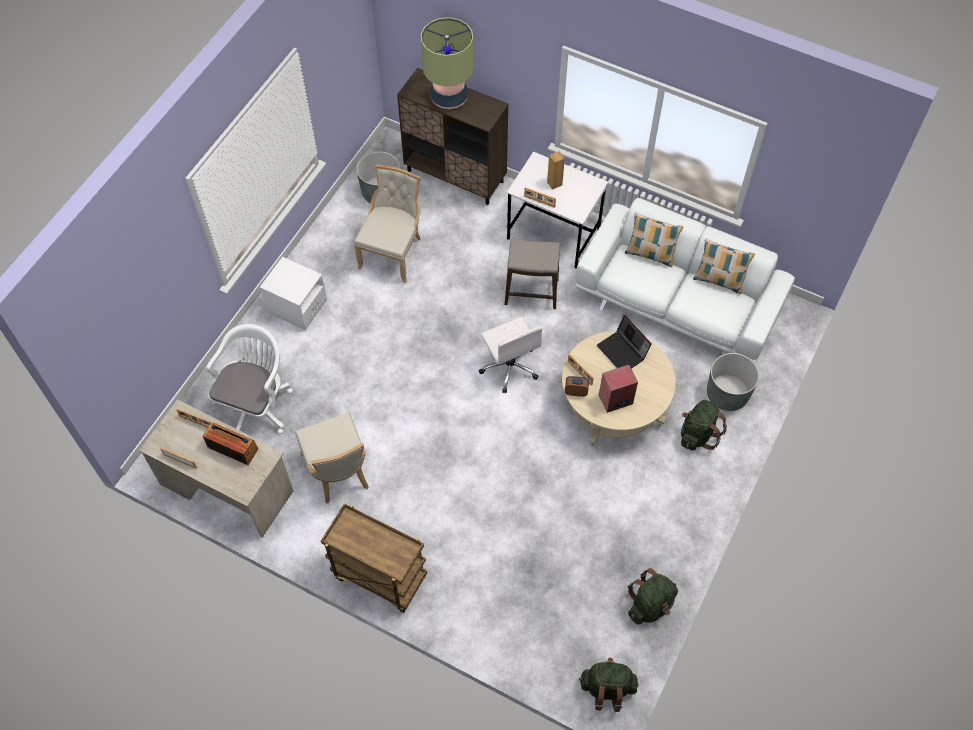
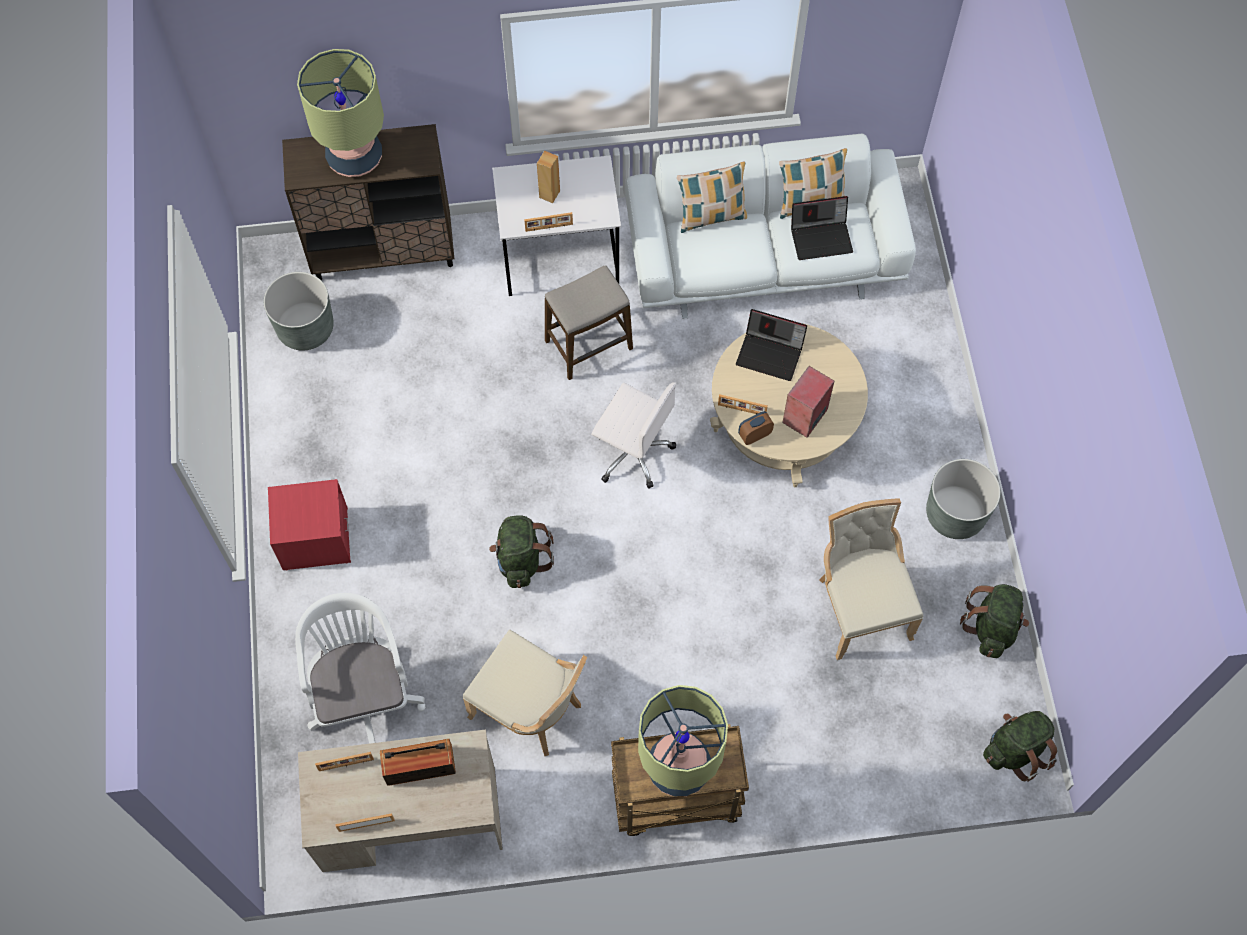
camera: 35 degrees left, 5 degrees up
white nightstand [260,257,327,331] -> red nightstand [268,479,351,570]
beige chair [354,164,420,283] -> beige chair moved to [819,498,923,660]
green backpack [681,400,727,451] -> green backpack moved to [489,515,554,588]
grey planter [707,353,759,411] -> grey planter moved to [926,459,1001,539]
none -> table lamp [638,685,728,797]
none -> laptop [791,196,853,260]

